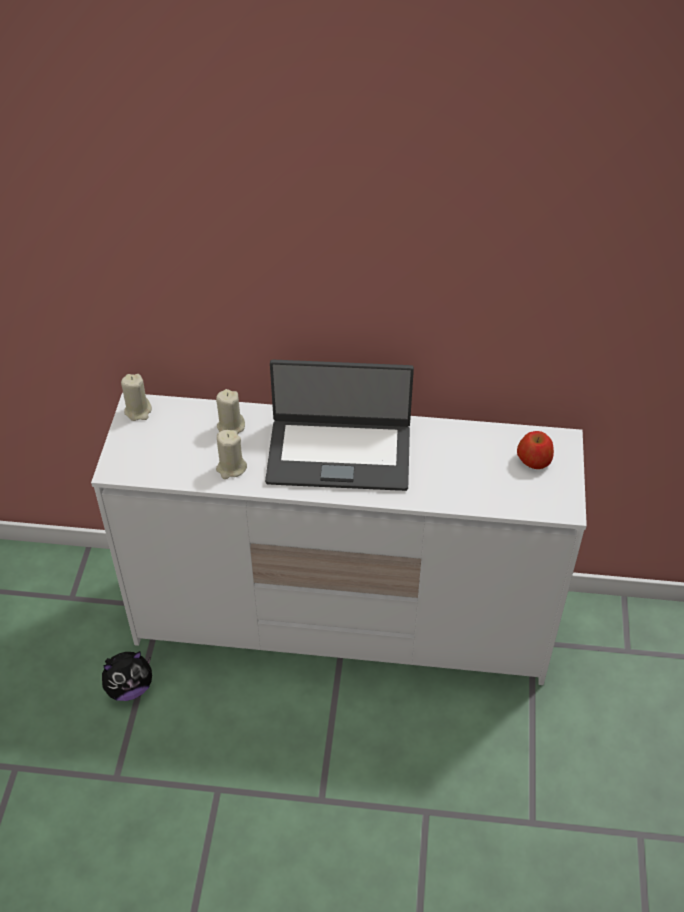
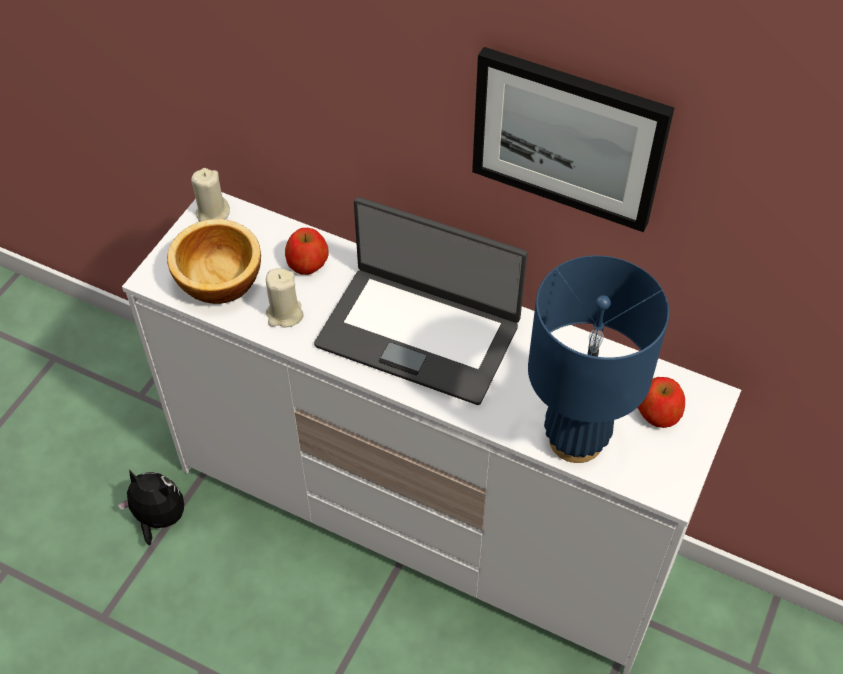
camera: 20 degrees right, 5 degrees up
plush toy [102,651,152,701] -> plush toy turned 150 degrees counterclockwise [117,469,184,546]
beige candle [216,389,245,434] -> apple [285,228,329,275]
none -> bowl [167,219,261,304]
none -> picture [472,47,674,232]
none -> blue table lamp [528,255,669,463]

